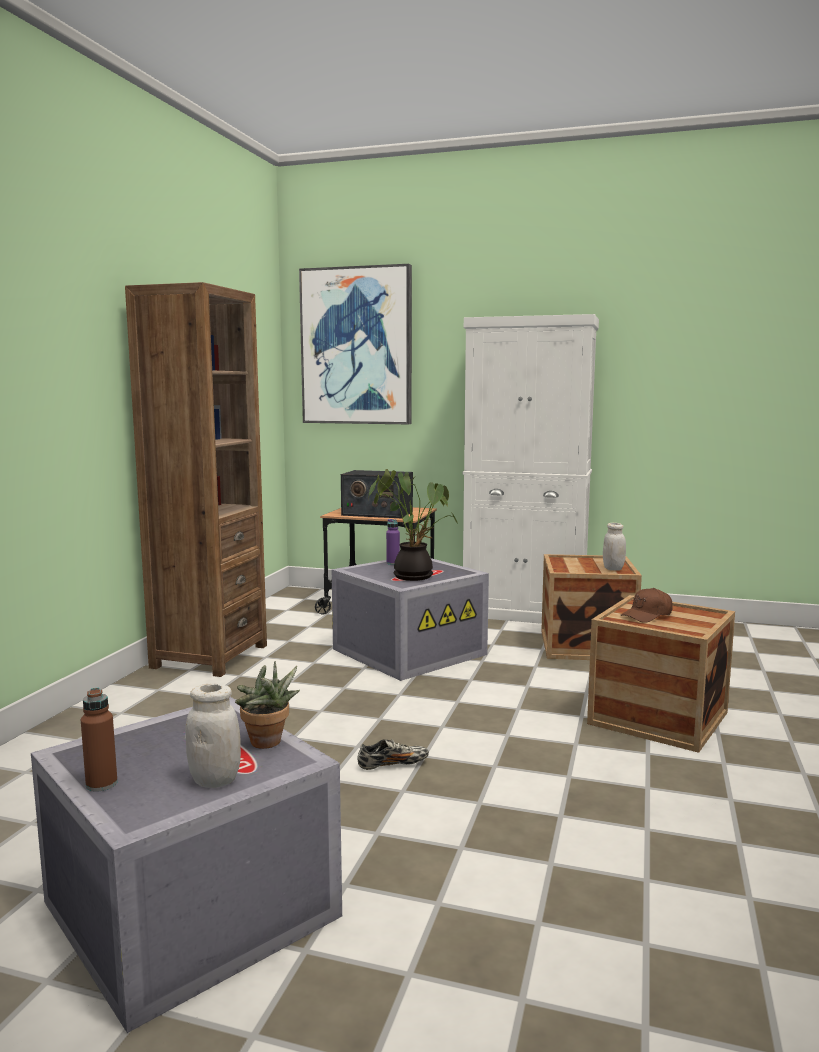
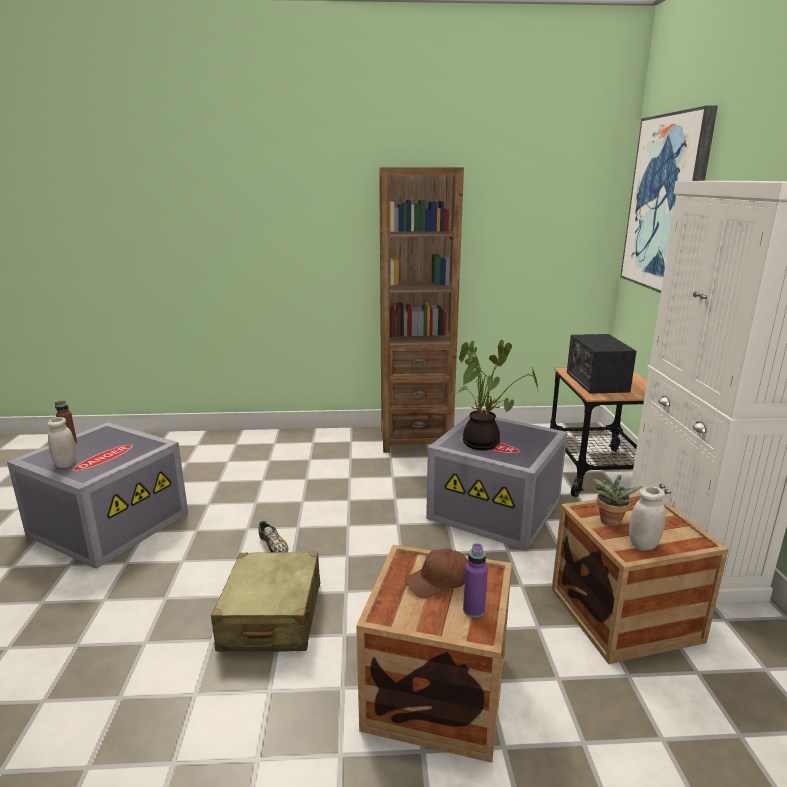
camera: 70 degrees right, 10 degrees up
potted plant [235,661,300,749] -> potted plant moved to [591,475,643,526]
purple bottle [386,519,400,565] -> purple bottle moved to [463,543,488,618]
brown cap [621,588,673,623] -> brown cap turned 60 degrees counterclockwise [405,548,468,598]
none -> beige suitcase [211,552,320,652]

